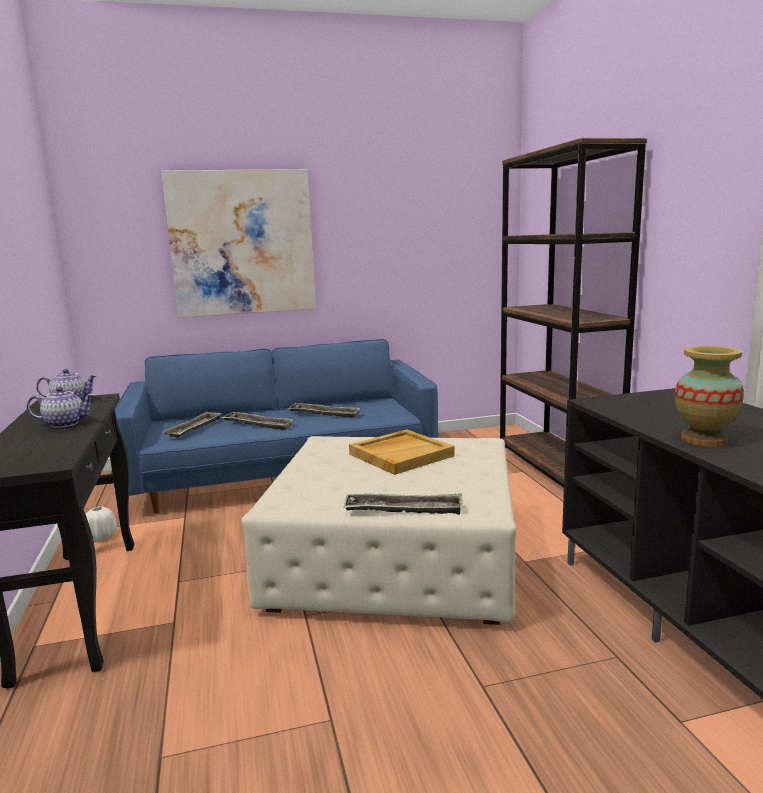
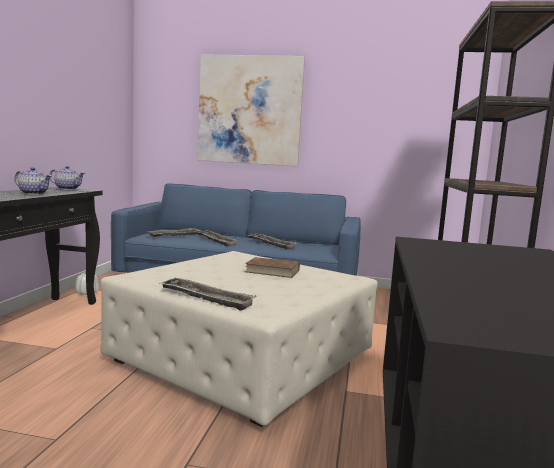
camera: 25 degrees right, 5 degrees down
beige tray [349,429,455,475] -> brown book [245,257,300,278]
vase [675,346,744,447] -> none

